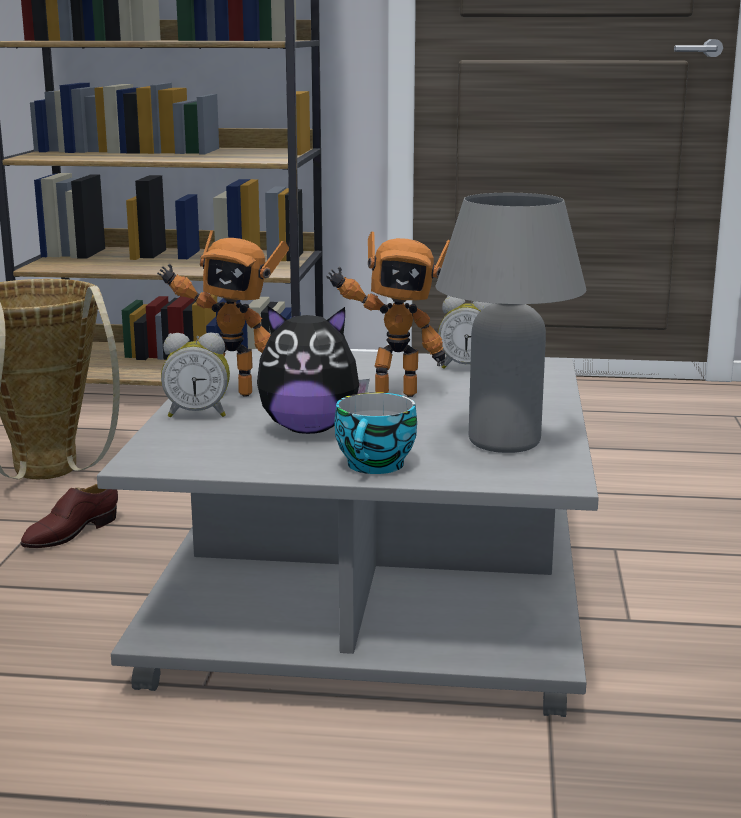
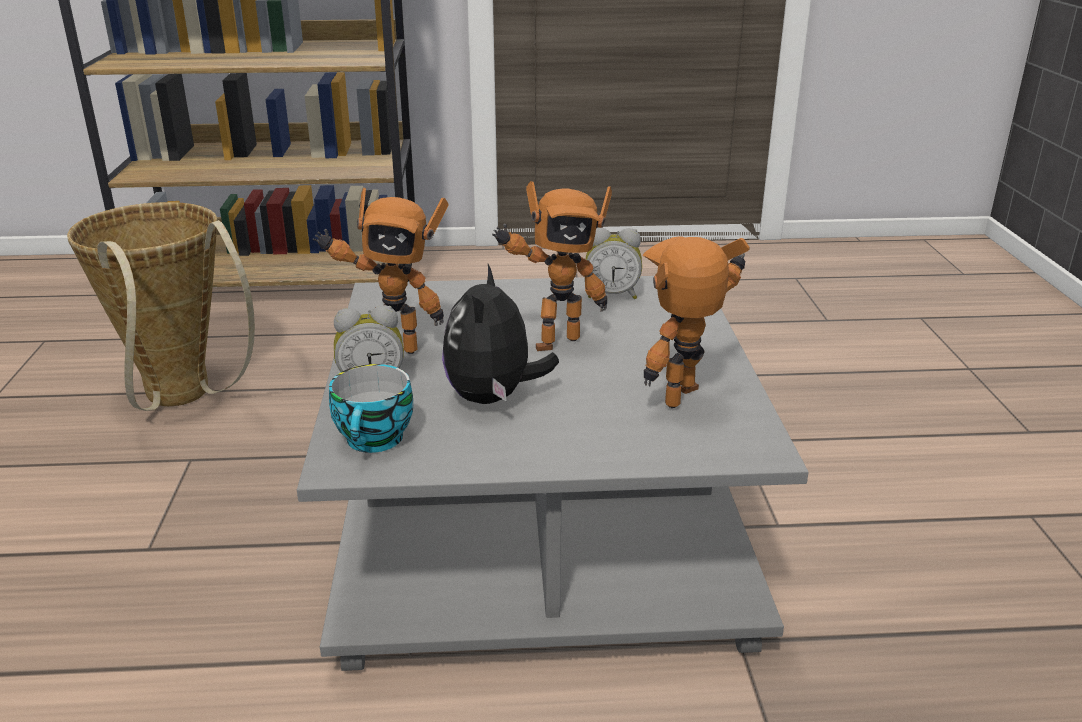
camera: 10 degrees left, 10 degrees up
brown shoe [20,484,118,548] -> none
plush toy [257,306,370,434] -> plush toy turned 105 degrees clockwise [442,264,559,404]
cup [334,392,417,474] -> cup moved to [329,364,413,453]
grey table lamp [436,193,587,453] -> toy robot [642,236,750,408]

